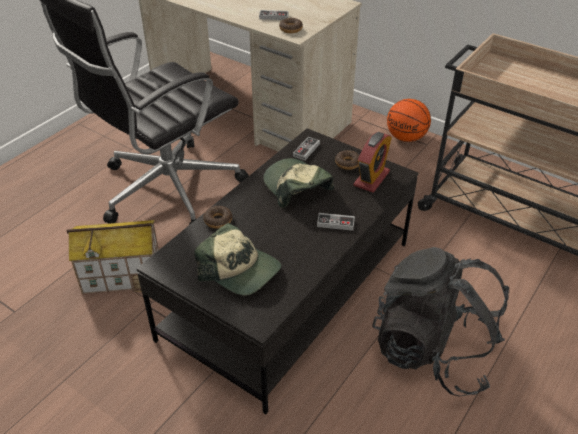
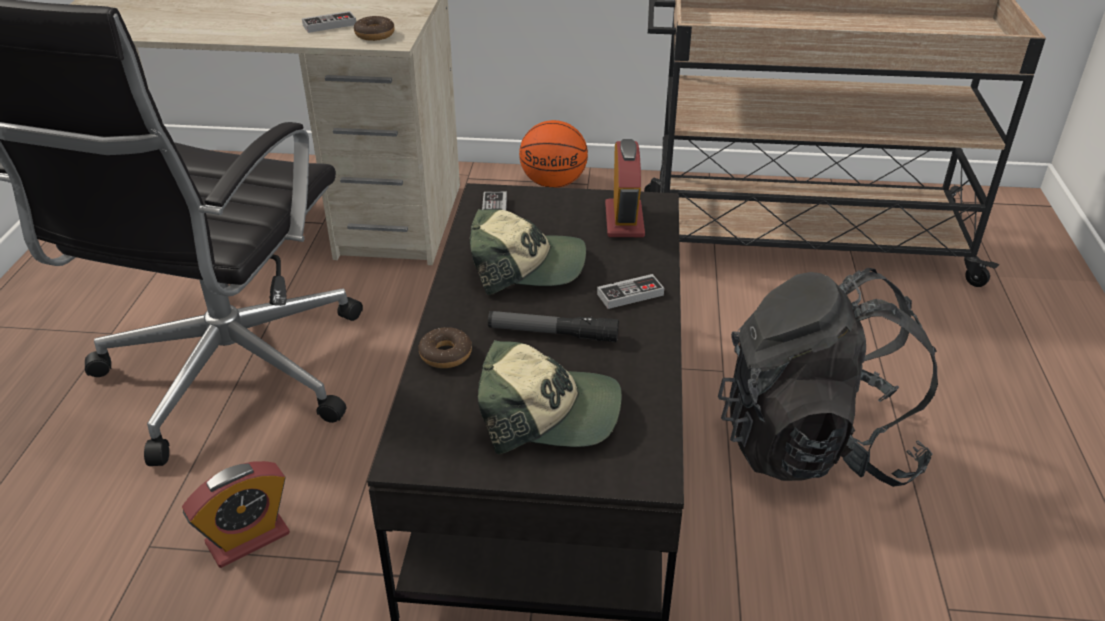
camera: 30 degrees left, 5 degrees down
toy house [67,220,159,294] -> alarm clock [182,461,290,568]
cap [263,158,334,208] -> cap turned 150 degrees clockwise [470,209,586,295]
donut [335,150,360,170] -> none
none -> flashlight [488,311,619,342]

